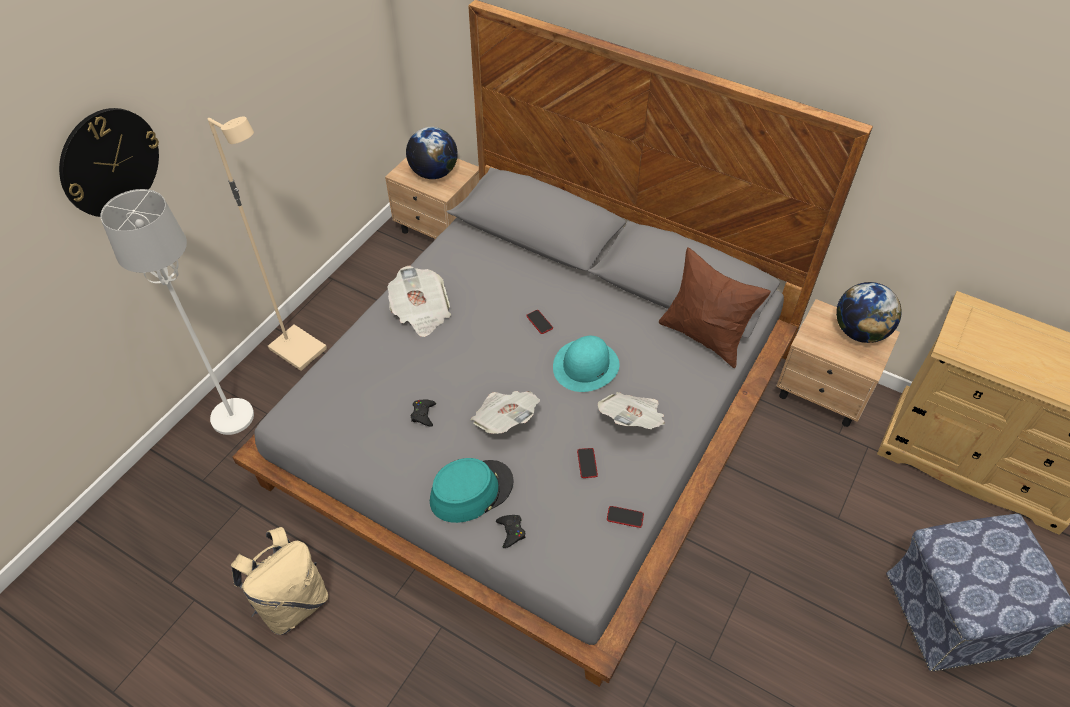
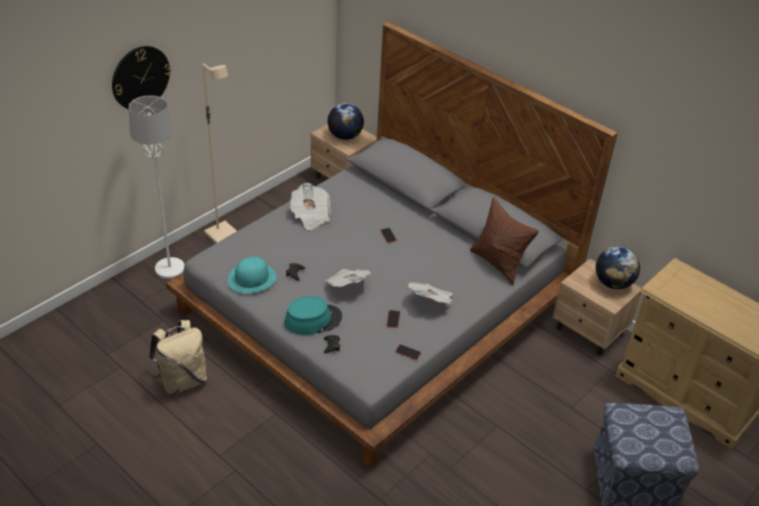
camera: 10 degrees right, 10 degrees down
turquoise hat [553,336,619,392] -> turquoise hat moved to [227,257,276,293]

